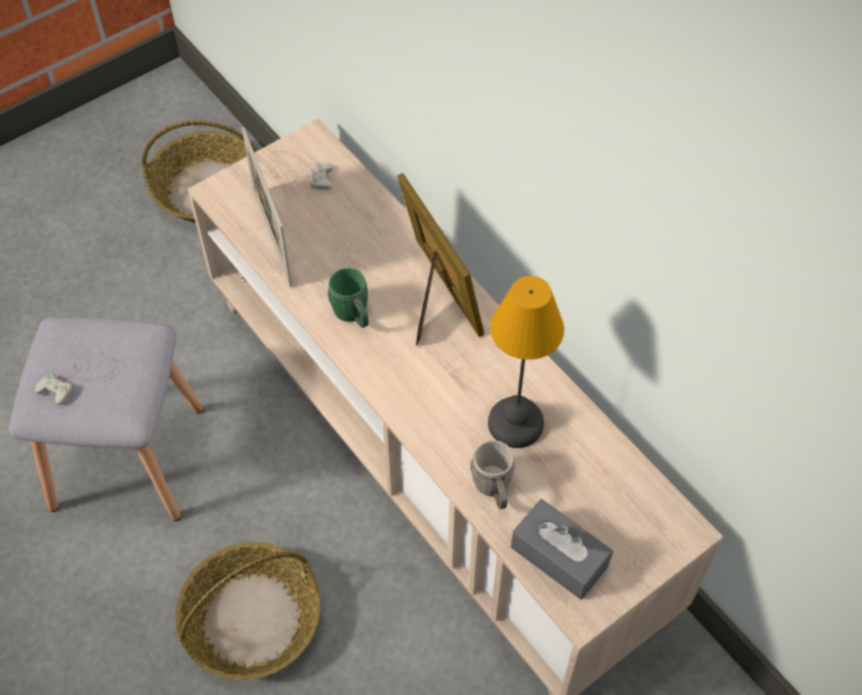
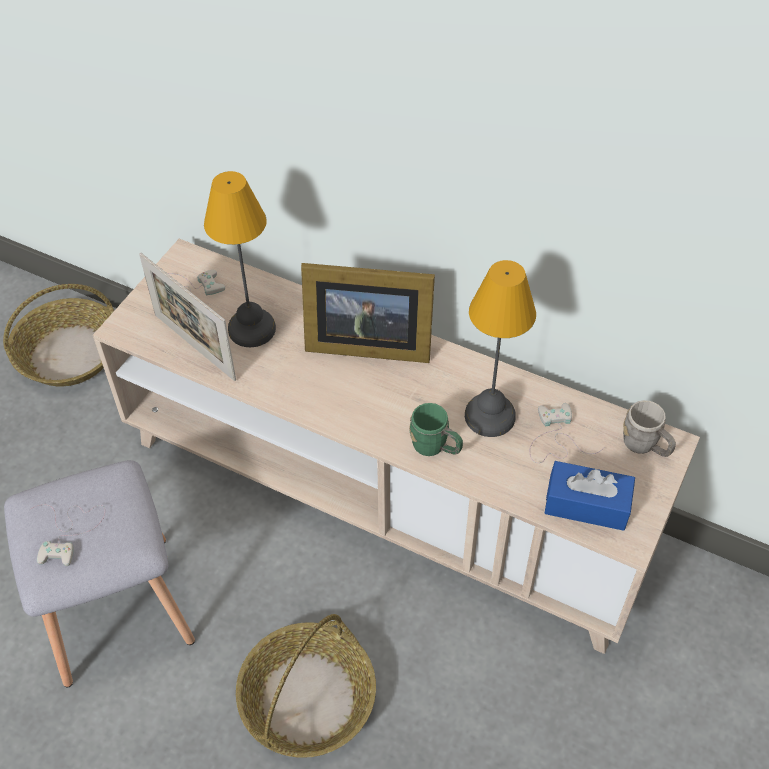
camera: 25 degrees left, 5 degrees down
green mug [327,268,369,328] -> green mug moved to [409,403,463,456]
picture frame [397,173,484,346] -> picture frame turned 150 degrees clockwise [301,263,435,363]
grey mug [470,440,515,509] -> grey mug moved to [623,400,676,457]
grey tissue box [511,499,613,600] -> blue tissue box [545,461,635,531]
none -> table lamp [204,171,276,347]
none -> white game controller [530,403,605,463]

